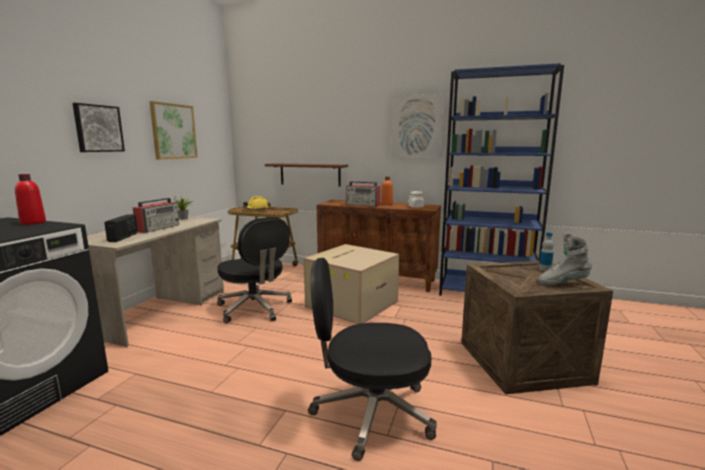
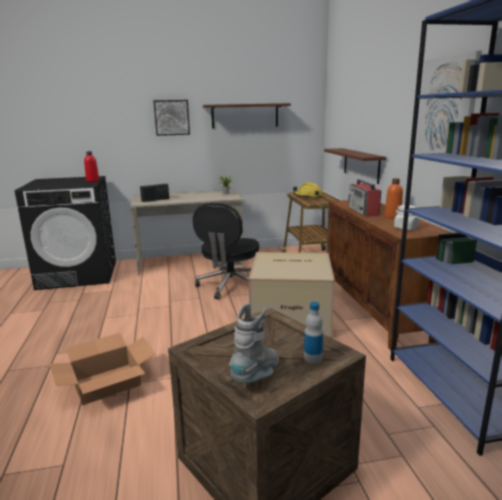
camera: 60 degrees right, 5 degrees up
radio [133,196,179,233] -> none
picture [149,101,198,159] -> brown shelf [203,103,291,128]
black office chair [308,258,437,461] -> cardboard box [50,333,156,405]
grey boot [538,233,592,284] -> grey boot turned 60 degrees clockwise [229,303,279,383]

